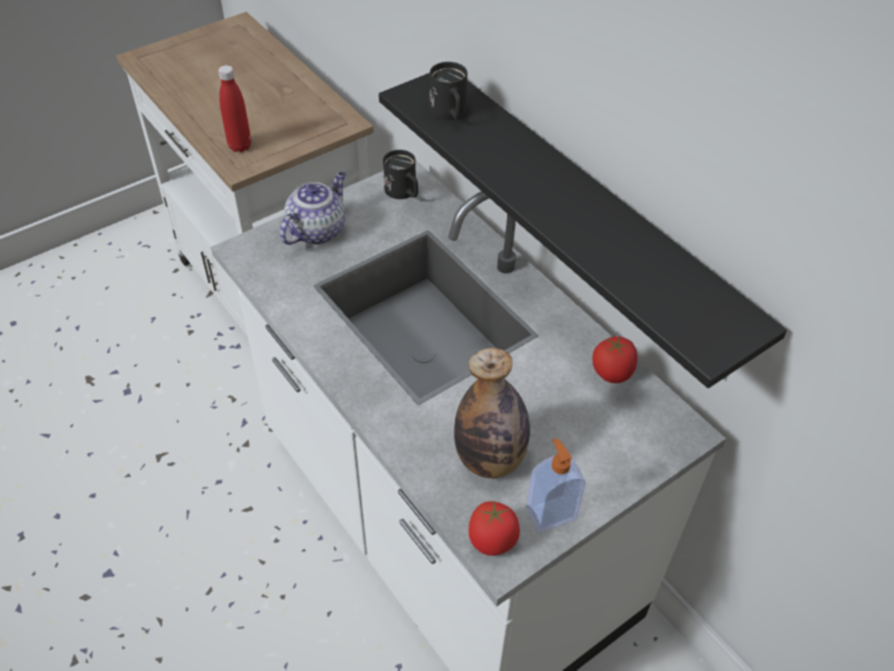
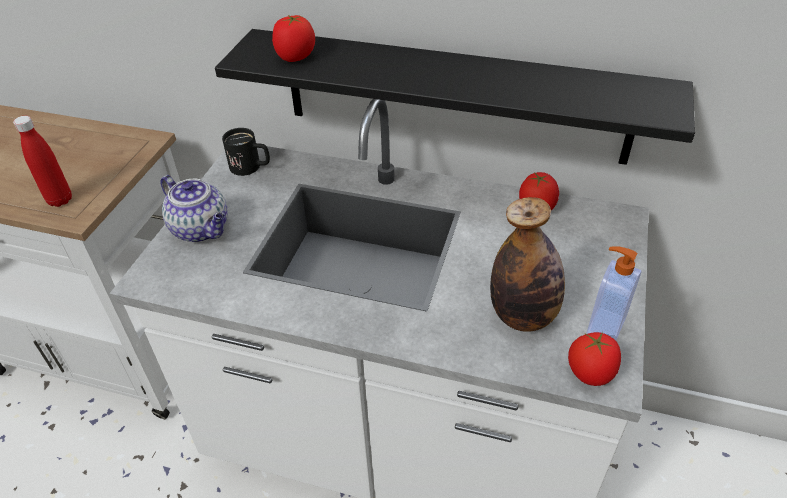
camera: 35 degrees left, 5 degrees down
teapot [280,172,346,245] -> teapot turned 135 degrees clockwise [160,175,228,243]
black mug [430,62,468,120] -> tomato [272,15,315,62]

